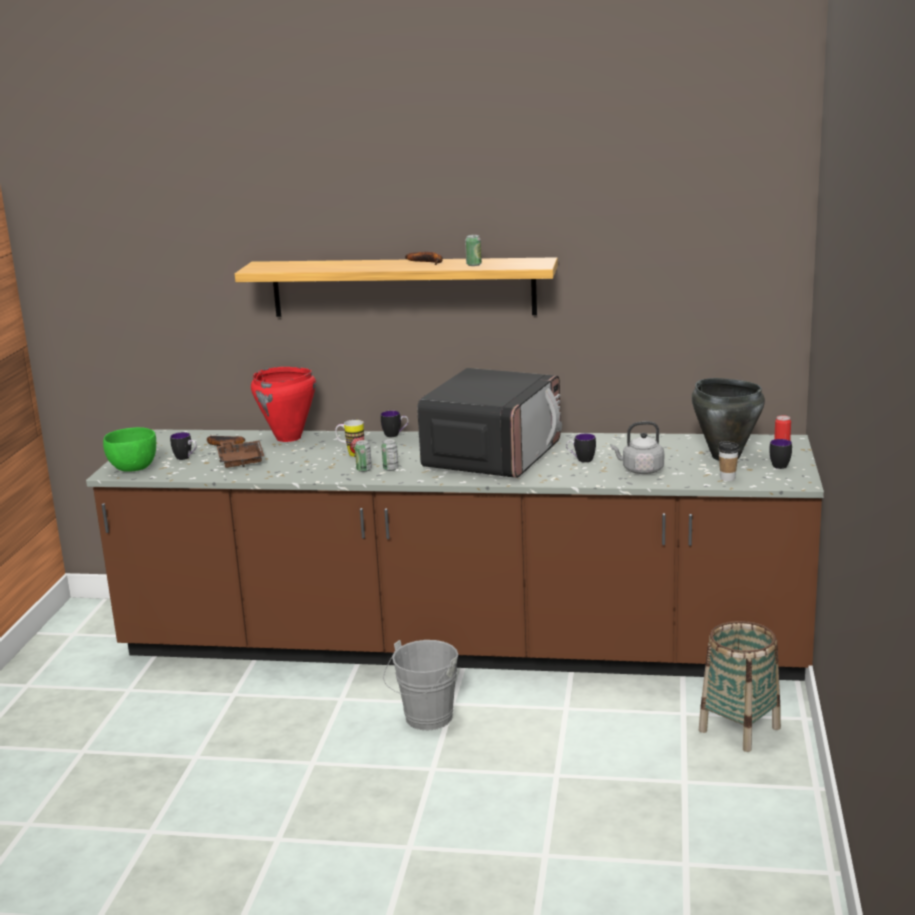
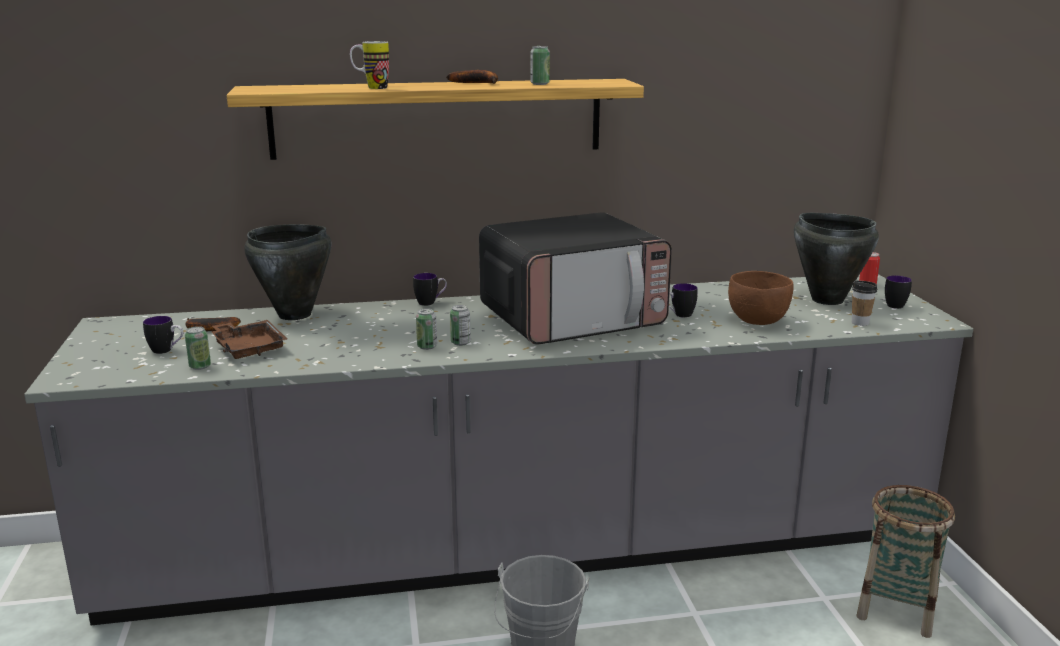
camera: 20 degrees left, 0 degrees up
brown counter [86,429,824,681] -> grey counter [24,274,973,625]
green bowl [103,427,156,472] -> none
red cooking pot [251,367,316,442] -> black cooking pot [244,224,332,320]
mug [335,420,364,457] -> mug moved to [350,41,389,89]
microwave [417,368,562,478] -> microwave turned 60 degrees clockwise [479,212,672,345]
grey kettle [610,421,664,474] -> brown bowl [728,271,793,325]
none -> can [185,326,211,370]

